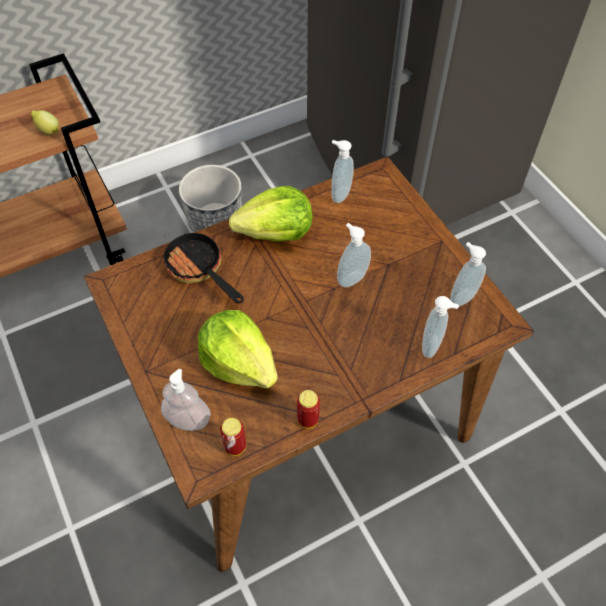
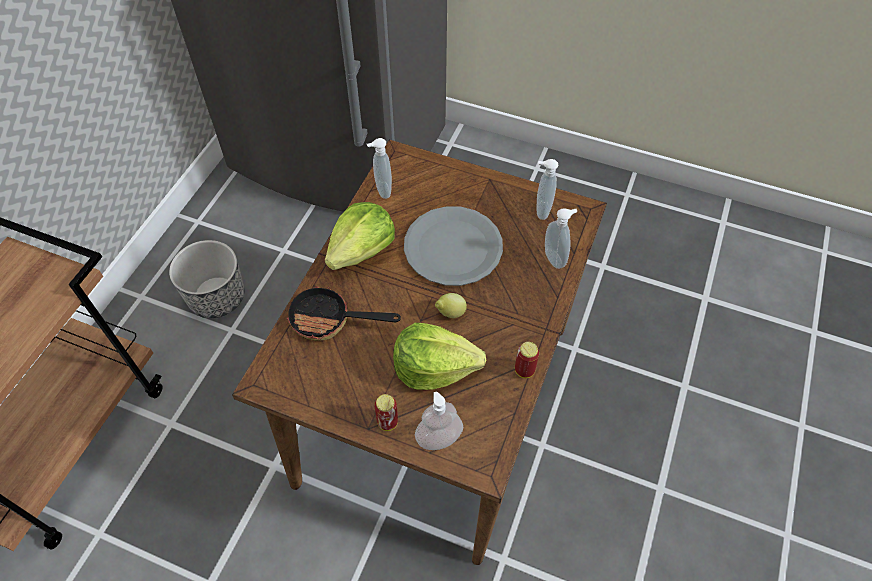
camera: 40 degrees left, 0 degrees up
lemon [31,110,59,135] -> lemon moved to [435,293,467,318]
can [220,418,246,456] -> can moved to [374,394,398,431]
soap dispenser [337,223,371,288] -> grey plate [404,206,503,286]

